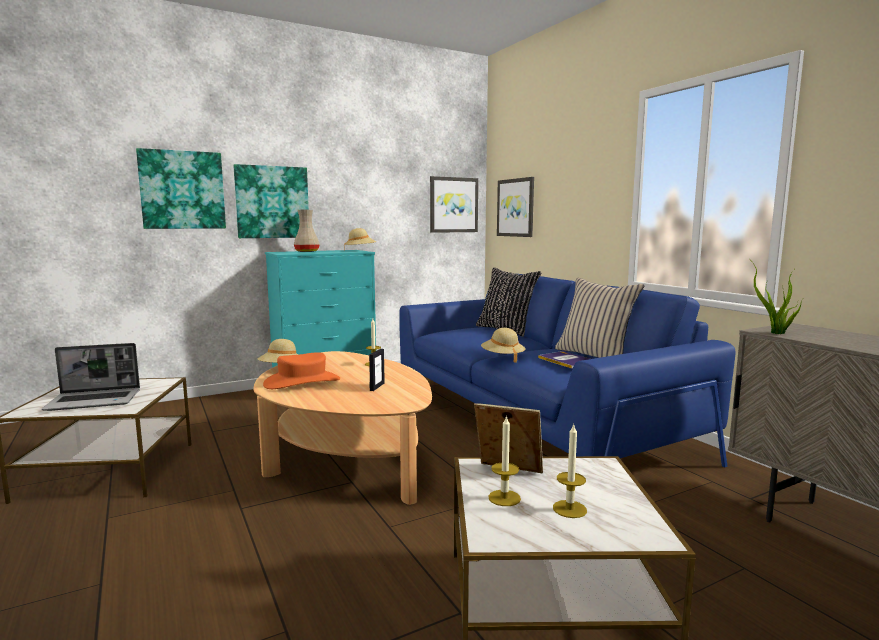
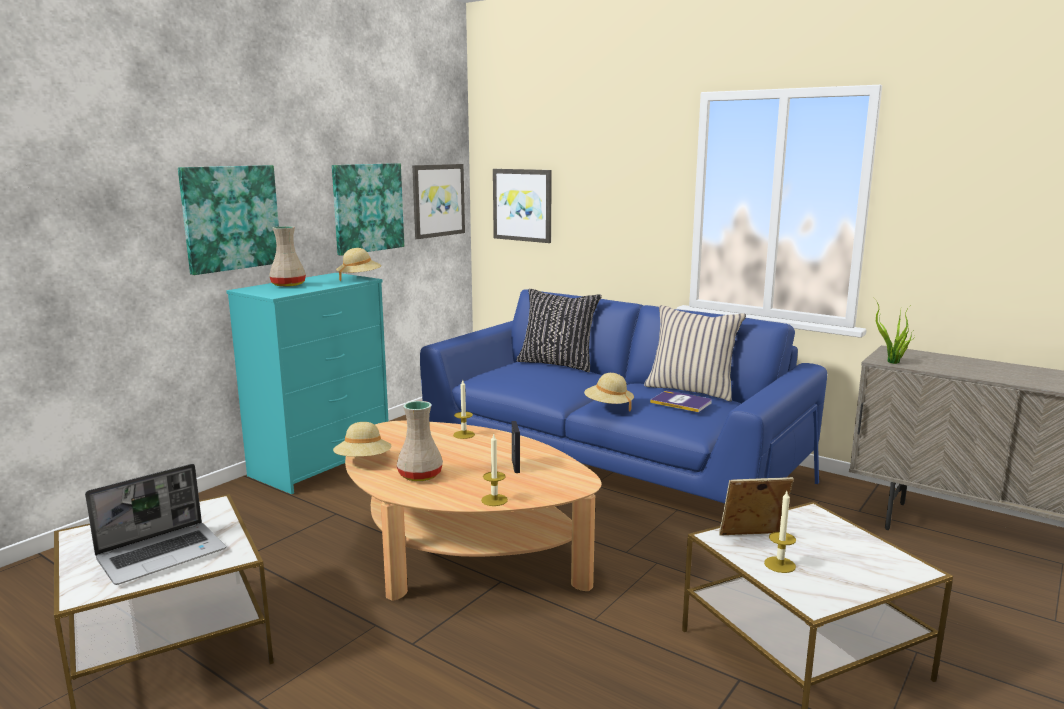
camera: 25 degrees left, 5 degrees up
picture [136,148,226,229] -> picture moved to [332,163,404,256]
orange hat [263,352,340,389] -> beige vase [396,401,443,481]
candle [553,424,587,518] -> candle moved to [481,434,508,506]

